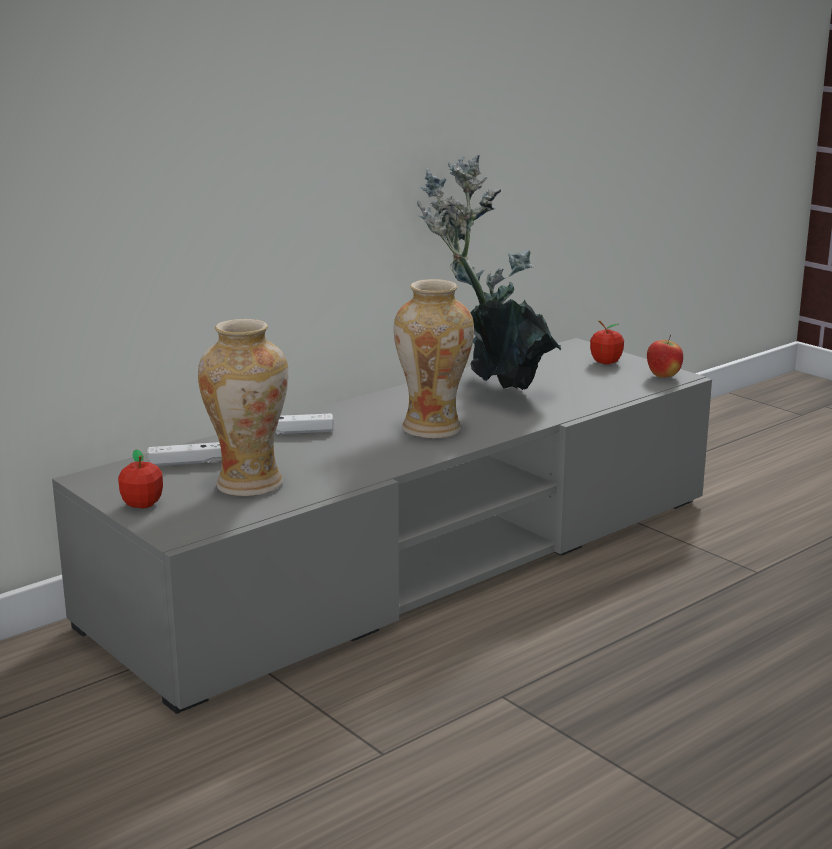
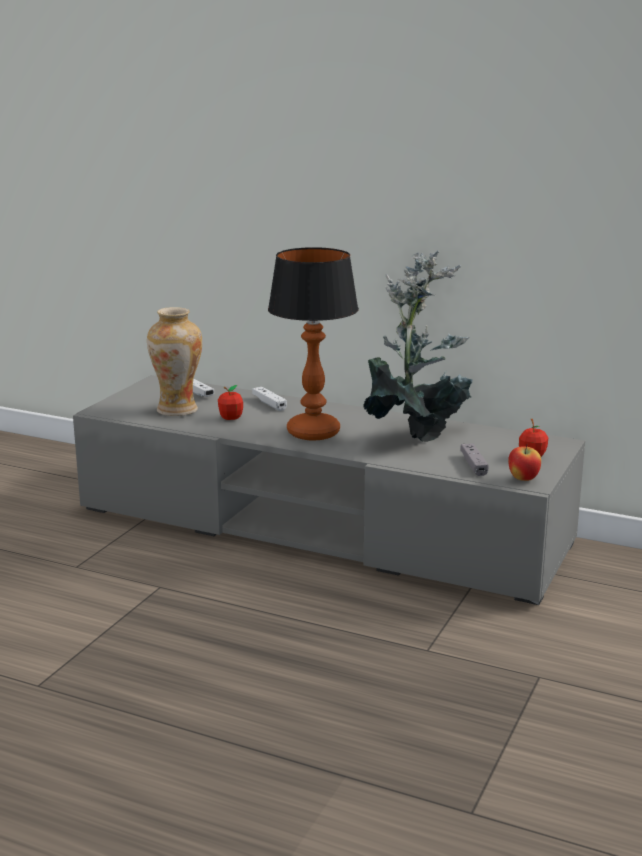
camera: 65 degrees right, 0 degrees up
apple [118,450,163,509] -> apple moved to [218,385,243,420]
vase [394,279,474,438] -> table lamp [268,247,359,441]
none -> grey game controller [460,443,489,476]

